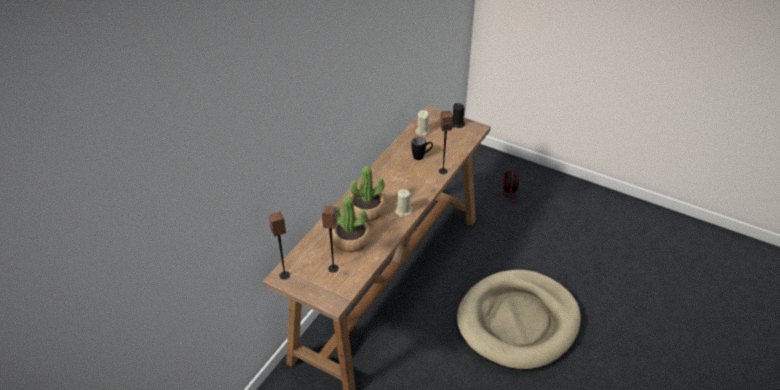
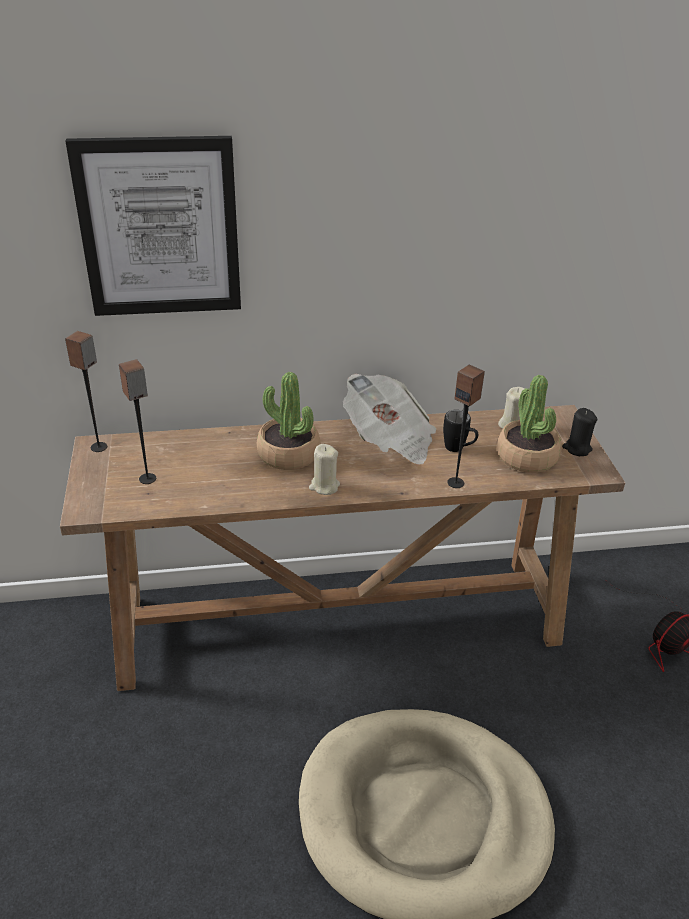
camera: 50 degrees right, 5 degrees down
potted plant [332,196,371,252] -> potted plant moved to [497,375,562,473]
none -> picture [65,136,241,316]
none -> newspaper [343,374,436,465]

